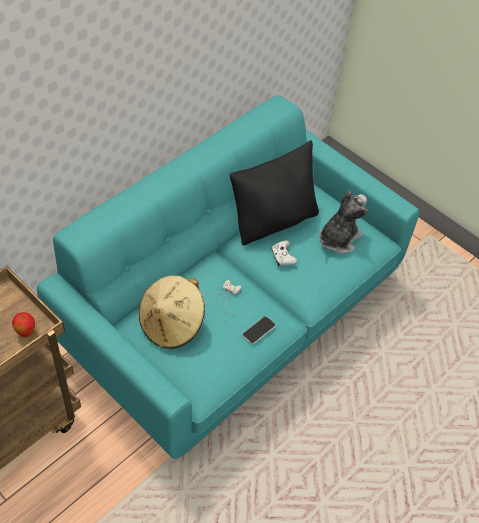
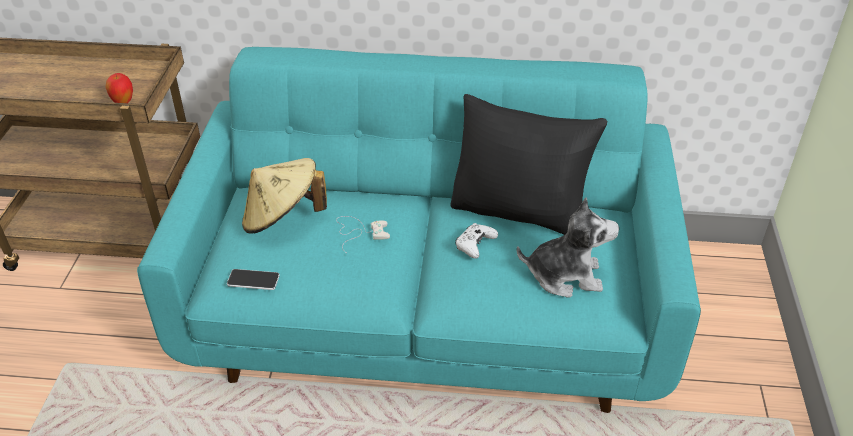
camera: 55 degrees right, 10 degrees down
phone [242,316,276,344] -> phone moved to [227,269,280,290]

